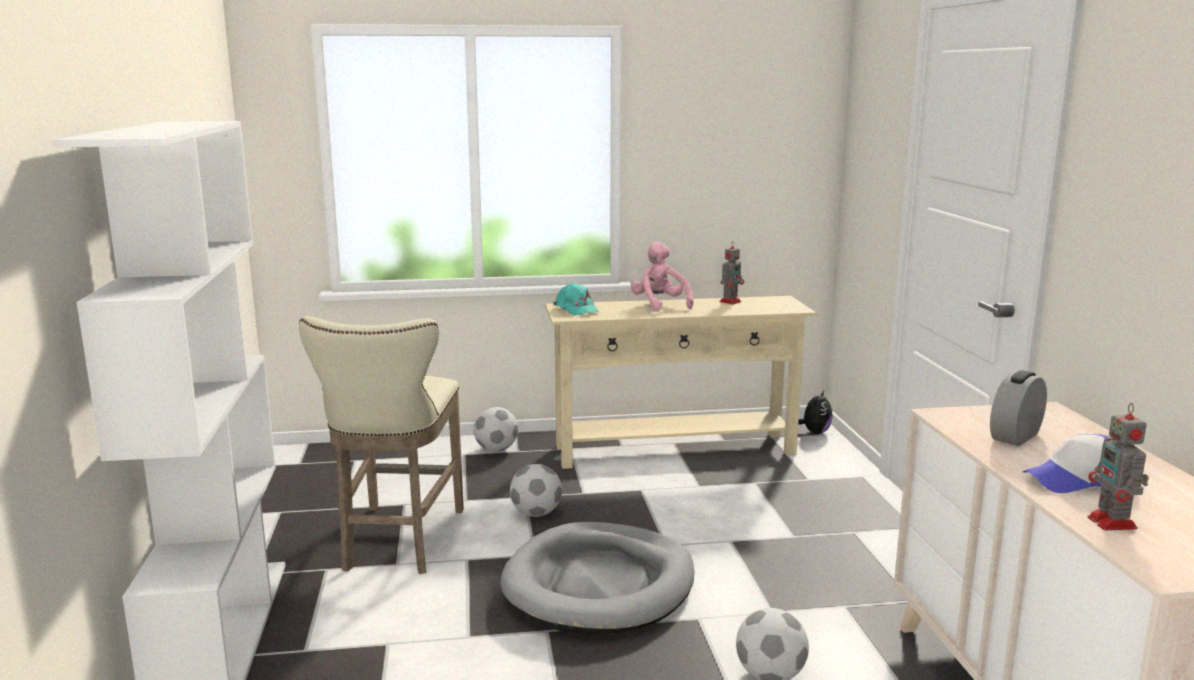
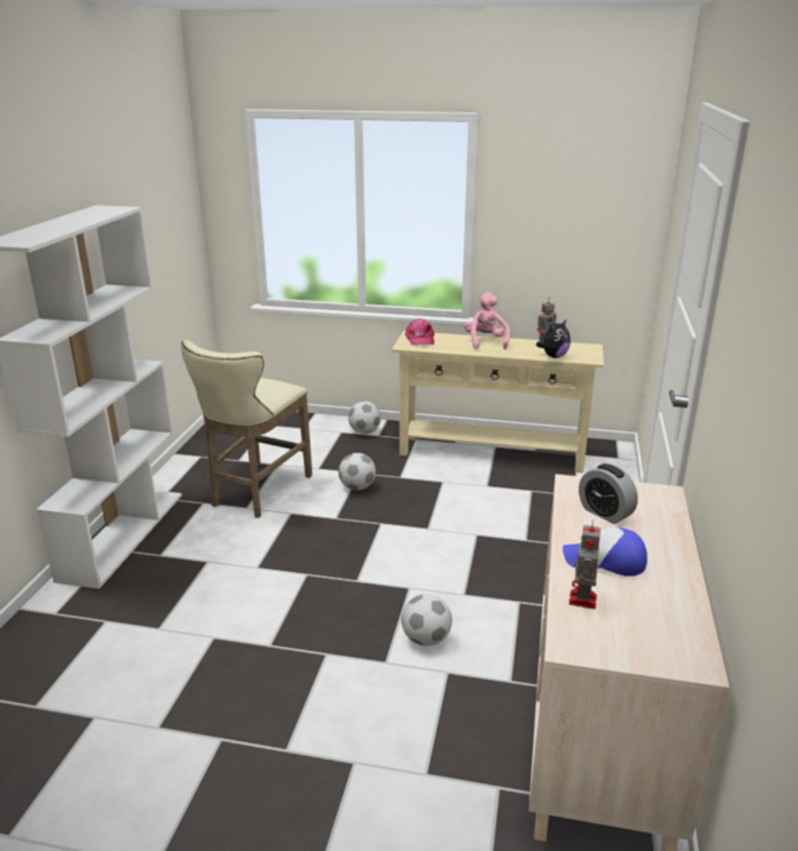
camera: 20 degrees right, 10 degrees up
grey dog bed [501,522,694,634] -> none
turquoise cap [553,283,599,316] -> pink cap [405,318,435,345]
plush toy [798,391,833,434] -> plush toy moved to [536,319,570,358]
alarm clock [990,370,1047,446] -> alarm clock turned 105 degrees counterclockwise [579,464,638,524]

